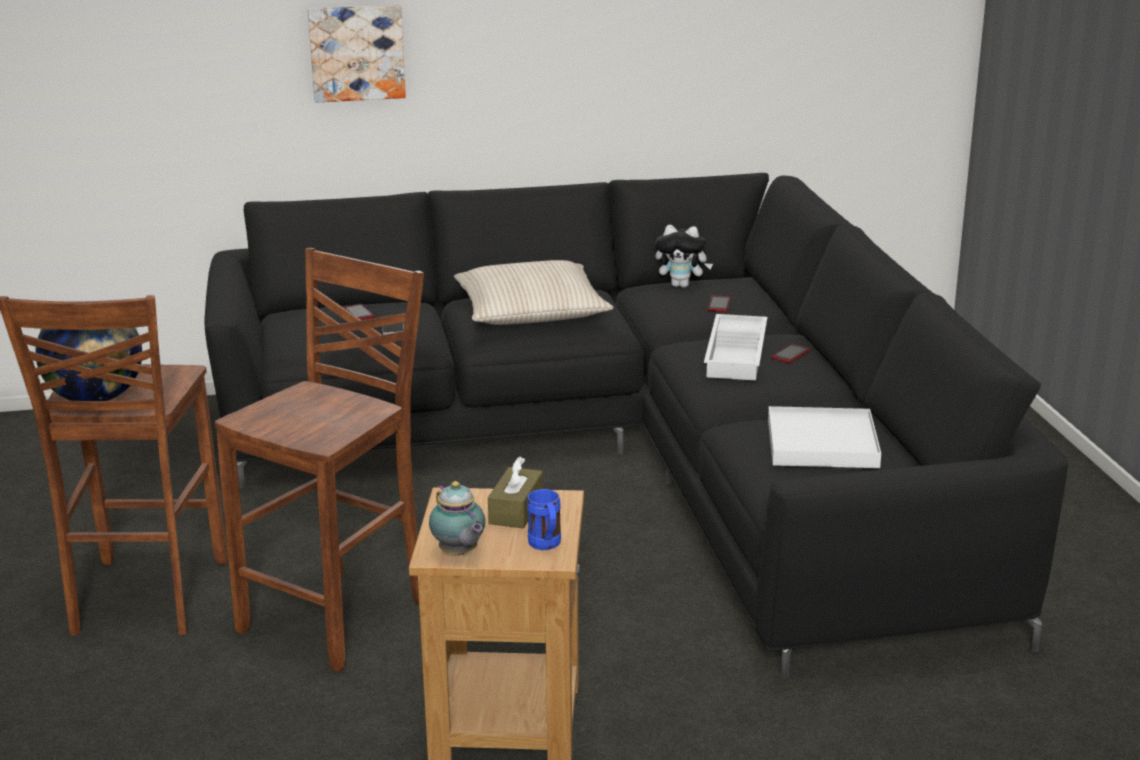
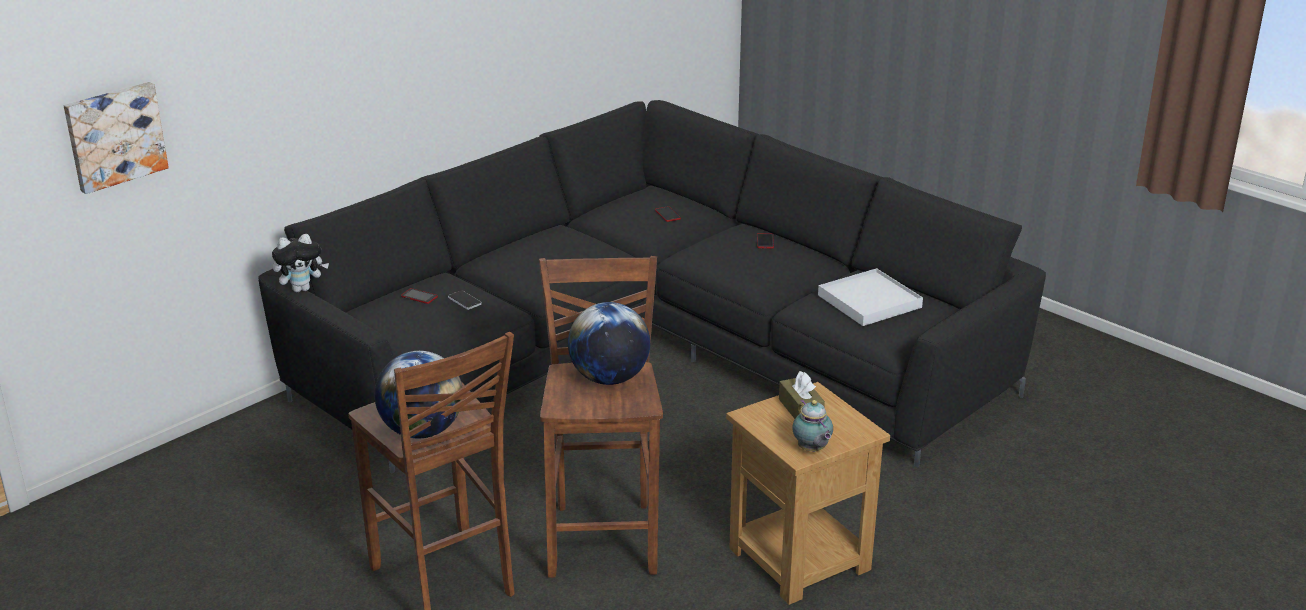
camera: 35 degrees left, 5 degrees up
picture [308,5,406,103] -> picture moved to [64,82,169,194]
teapot [429,481,485,555] -> teapot turned 45 degrees clockwise [792,400,833,452]
beige pillow [454,260,613,325] -> none
blue mug [527,489,561,550] -> none
plush toy [655,225,713,288] -> plush toy moved to [272,234,329,292]
white tray [704,314,767,381] -> none
none -> globe [568,302,650,385]

